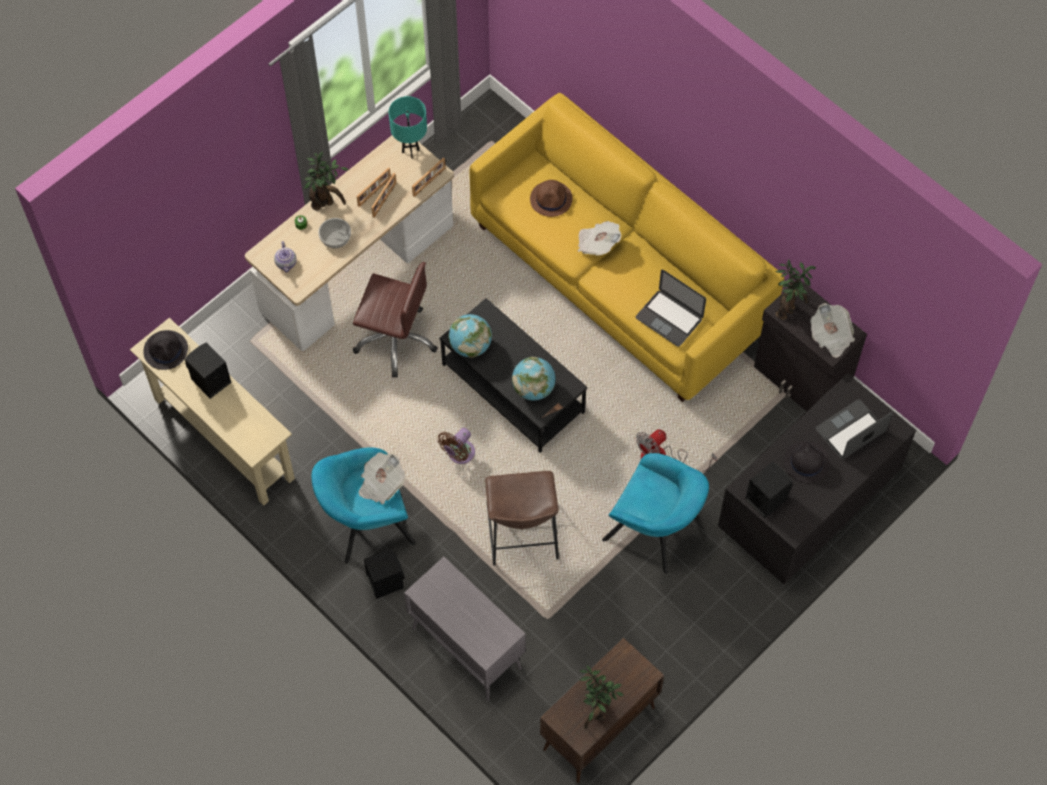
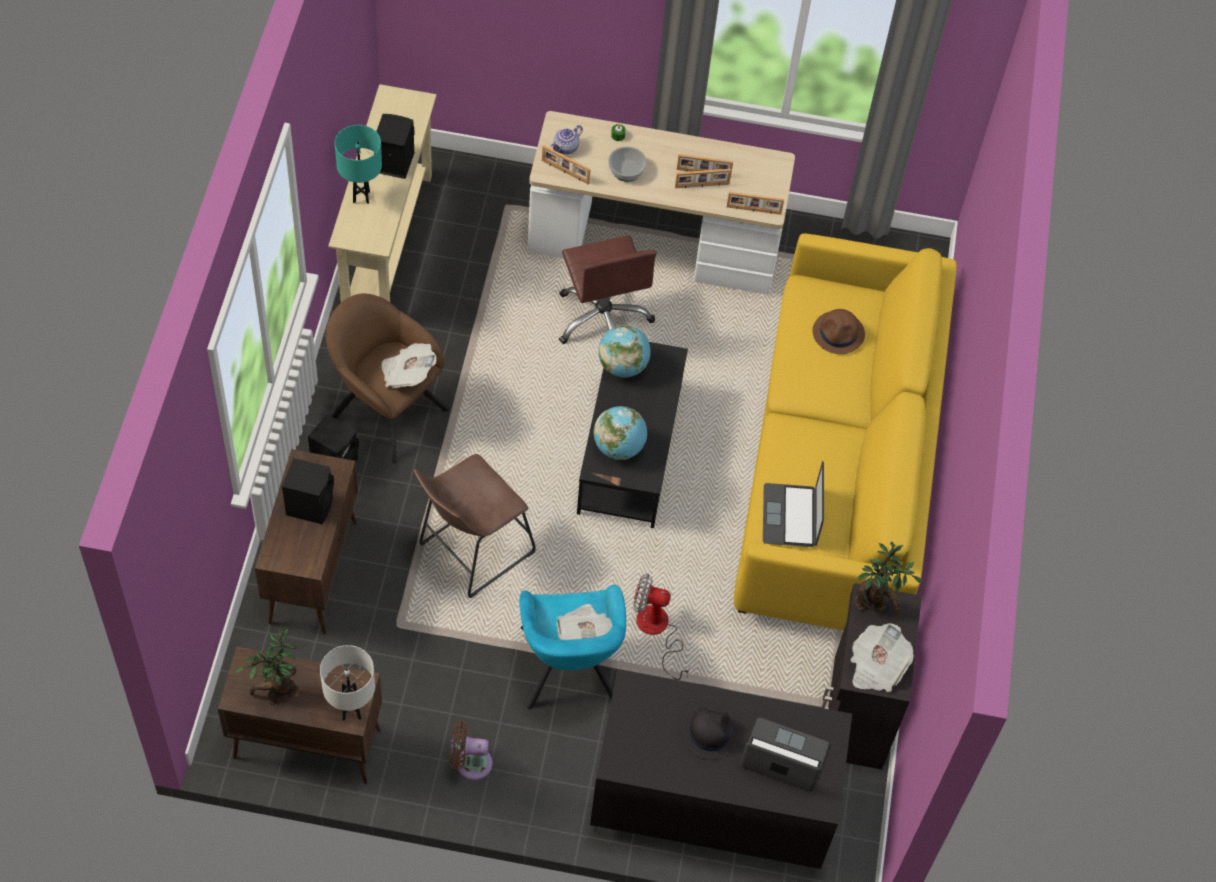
camera: 50 degrees right, 5 degrees down
black hat [143,330,188,370] -> none
potted plant [304,152,348,211] -> none
turquoise armchair [312,447,416,564] -> brown armchair [326,293,450,464]
turquoise table lamp [389,96,427,159] -> turquoise table lamp moved to [335,125,382,204]
grey cabinet [404,557,525,701] -> brown cabinet [255,449,358,634]
brown fan [437,428,475,464] -> brown fan moved to [450,721,493,780]
newspaper [578,221,621,256] -> newspaper moved to [556,604,613,640]
black speaker [745,461,793,518] -> black speaker moved to [282,458,334,524]
none -> white table lamp [320,645,375,721]
none -> picture frame [542,145,591,185]

